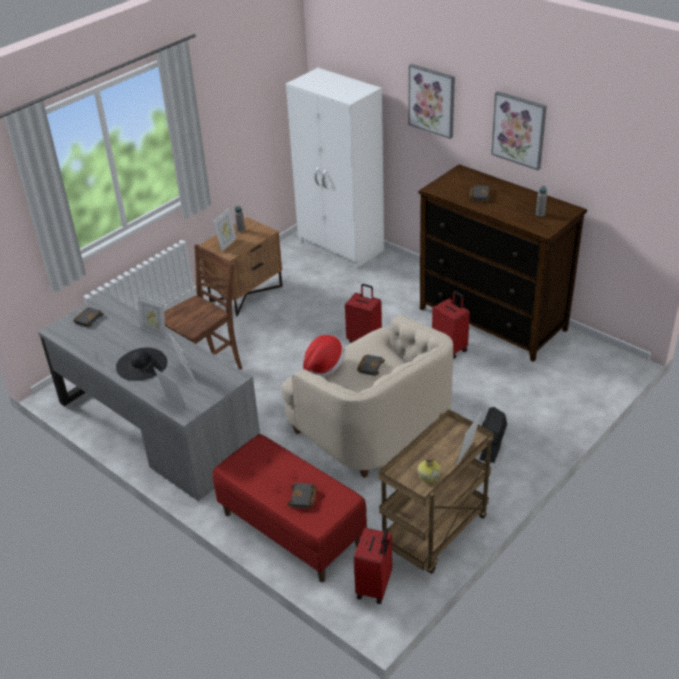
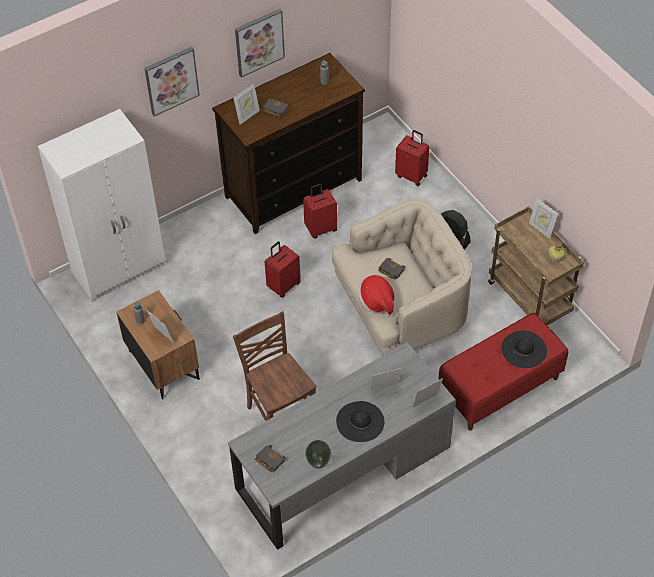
camera: 75 degrees left, 15 degrees up
picture frame [138,296,166,340] -> picture frame moved to [233,84,260,125]
black book [287,483,317,509] -> black hat [502,330,547,368]
red suitcase [354,528,392,604] -> red suitcase moved to [395,130,429,186]
none -> vase [305,440,331,469]

